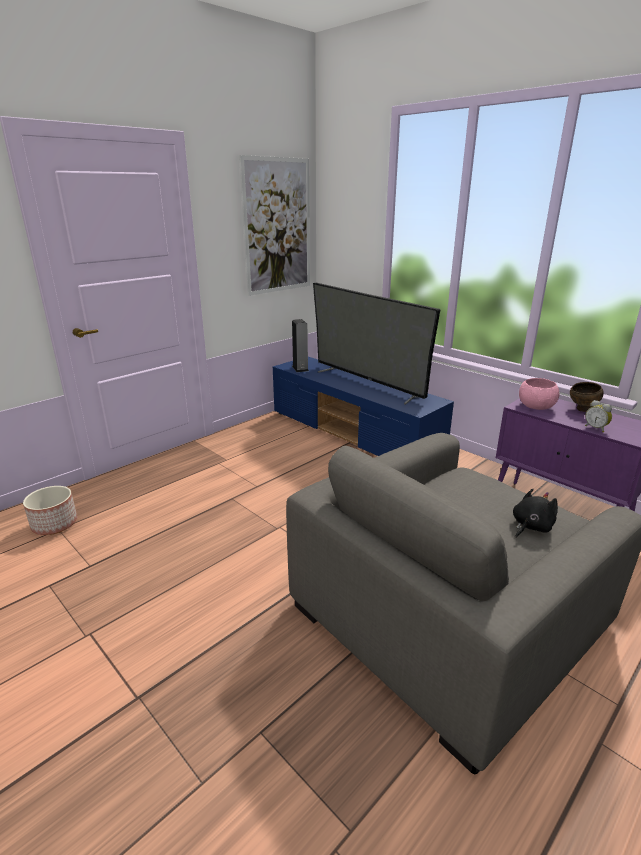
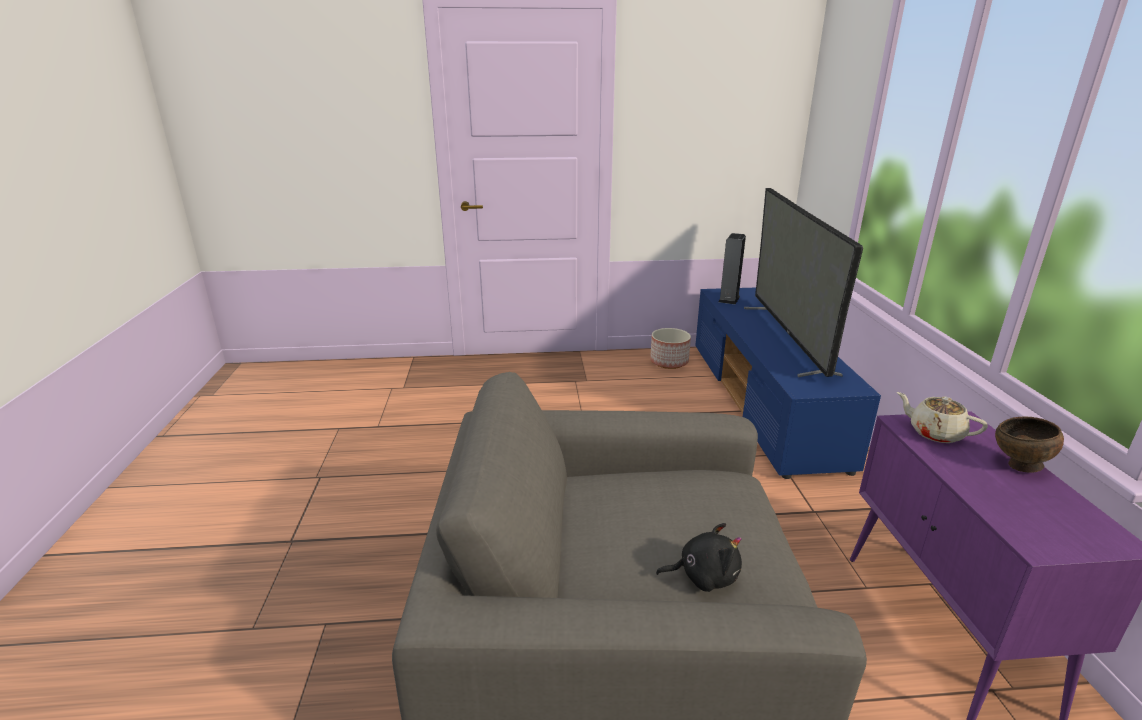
camera: 40 degrees right, 0 degrees up
planter [23,486,77,535] -> planter moved to [650,328,691,369]
picture [239,155,310,296] -> none
pink bowl [519,378,560,410] -> beige teapot [897,392,988,443]
alarm clock [585,400,612,432] -> none

